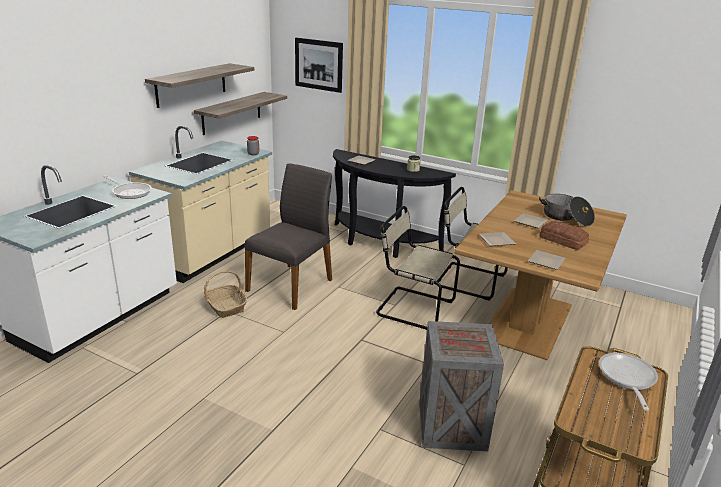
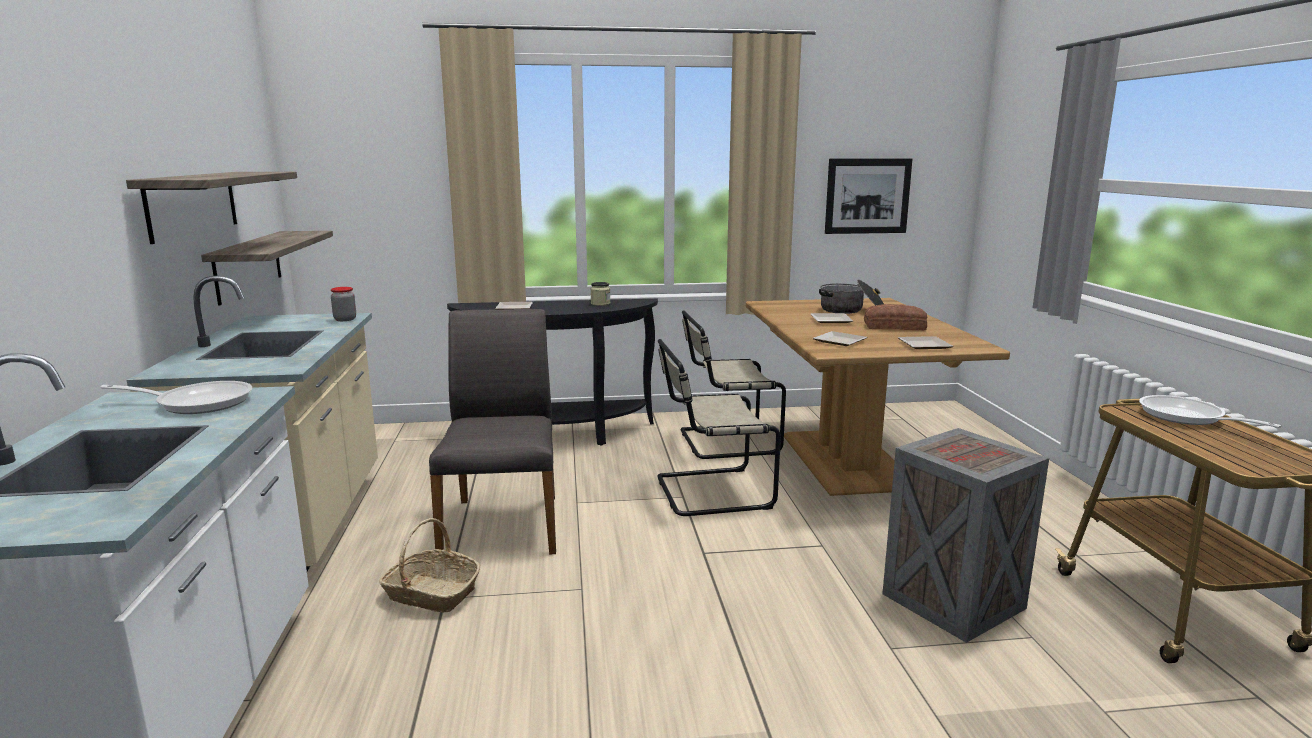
camera: 35 degrees left, 10 degrees down
picture [295,38,343,93] -> picture moved to [825,158,912,234]

